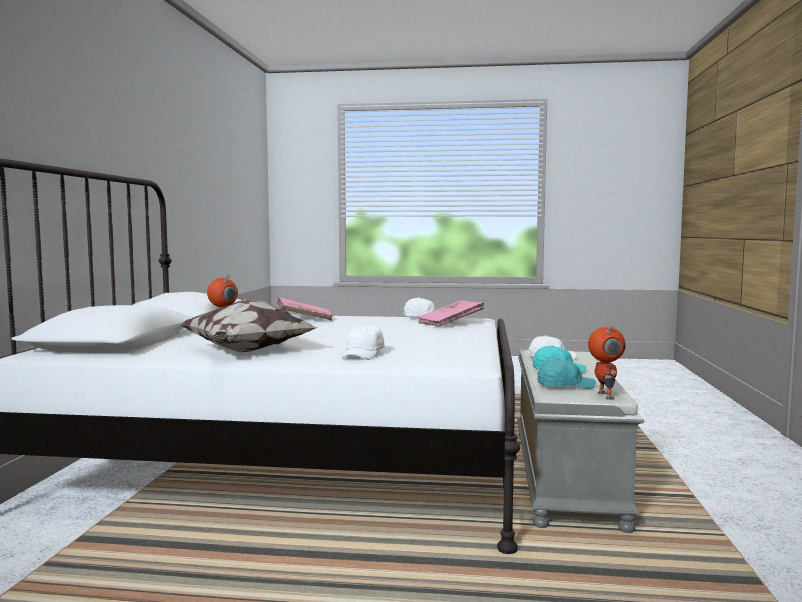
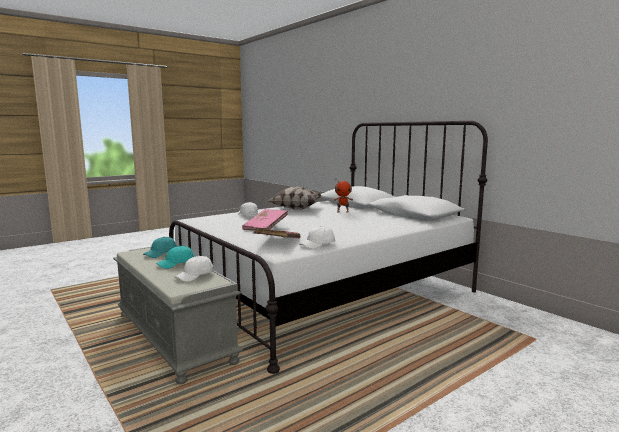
camera: 135 degrees right, 5 degrees up
pink book [277,297,333,321] -> pink book moved to [242,209,288,231]
toy robot [588,324,626,400] -> none

